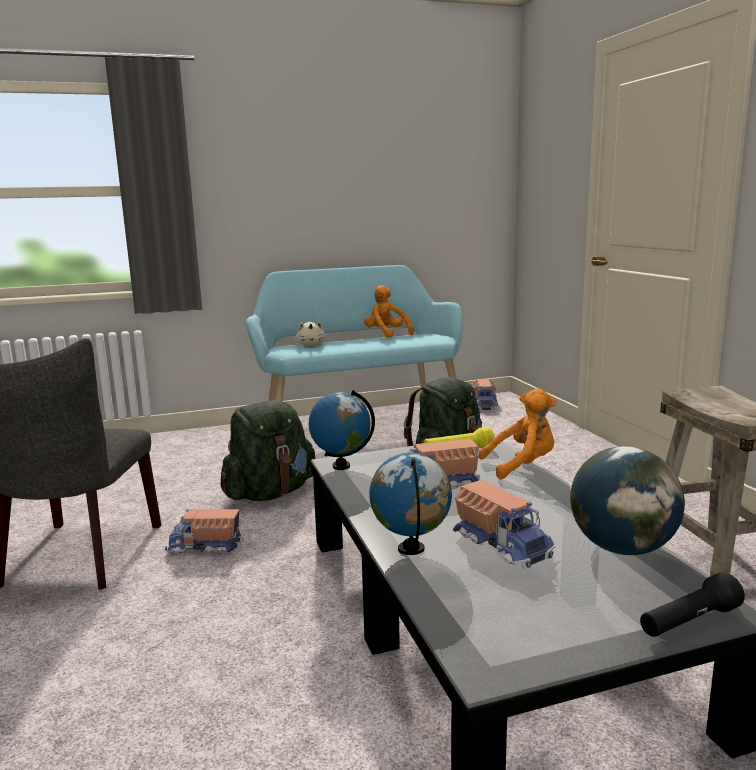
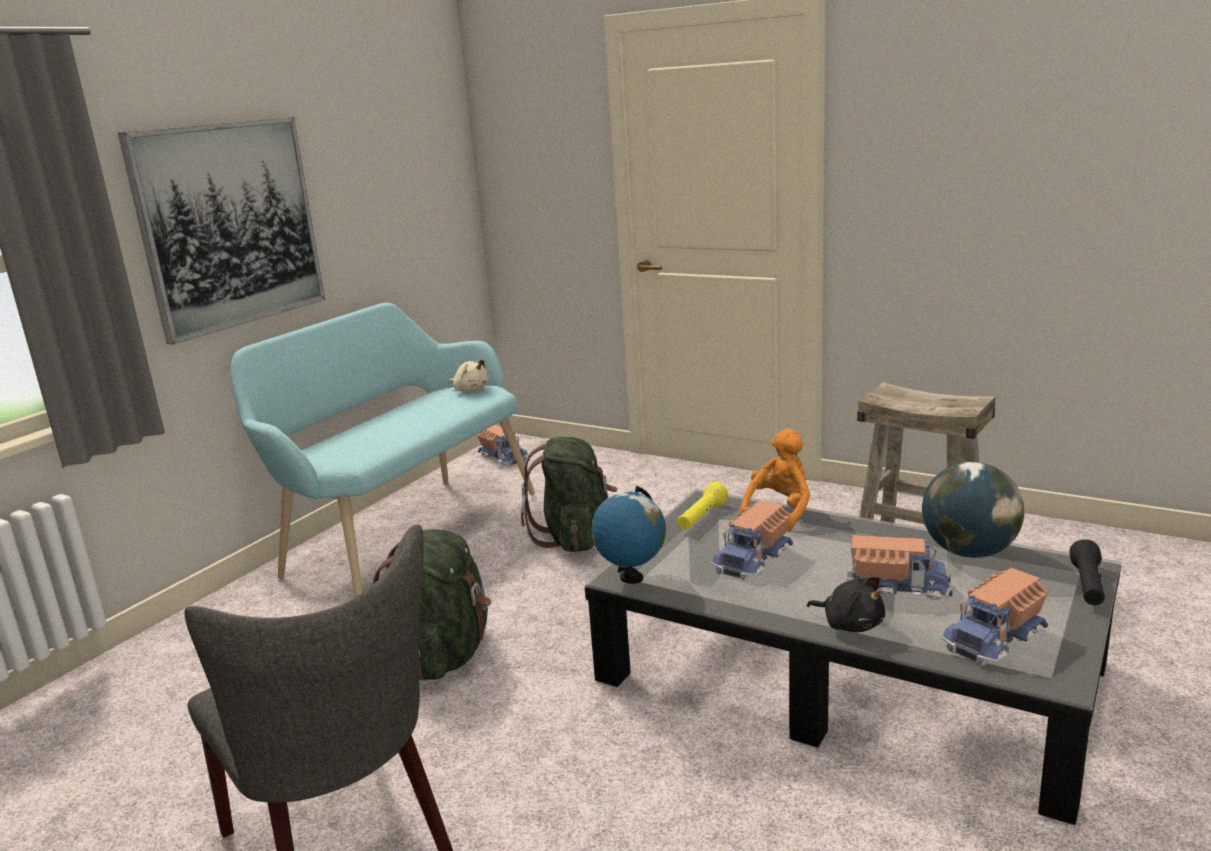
camera: 40 degrees left, 5 degrees up
toy truck [165,509,244,554] -> toy truck moved to [941,568,1048,666]
beige plush toy [295,321,325,346] -> beige plush toy moved to [449,358,489,392]
orange plush toy [364,285,414,338] -> none
globe [369,453,452,555] -> black plush toy [807,577,885,632]
none -> picture [118,117,325,345]

